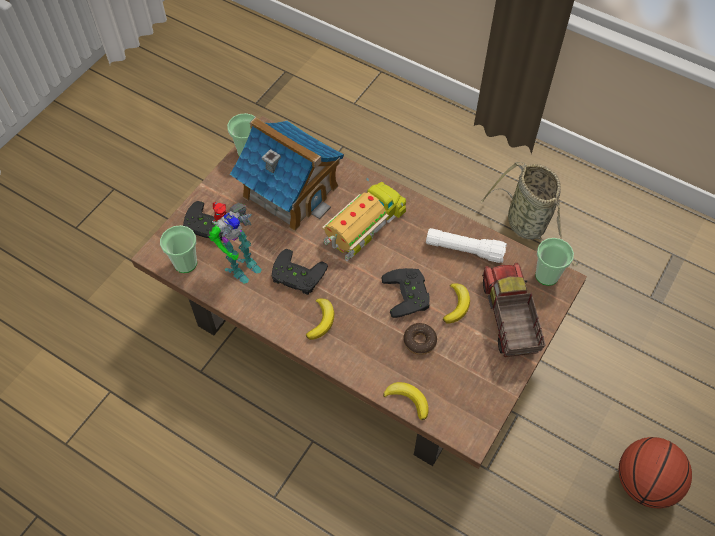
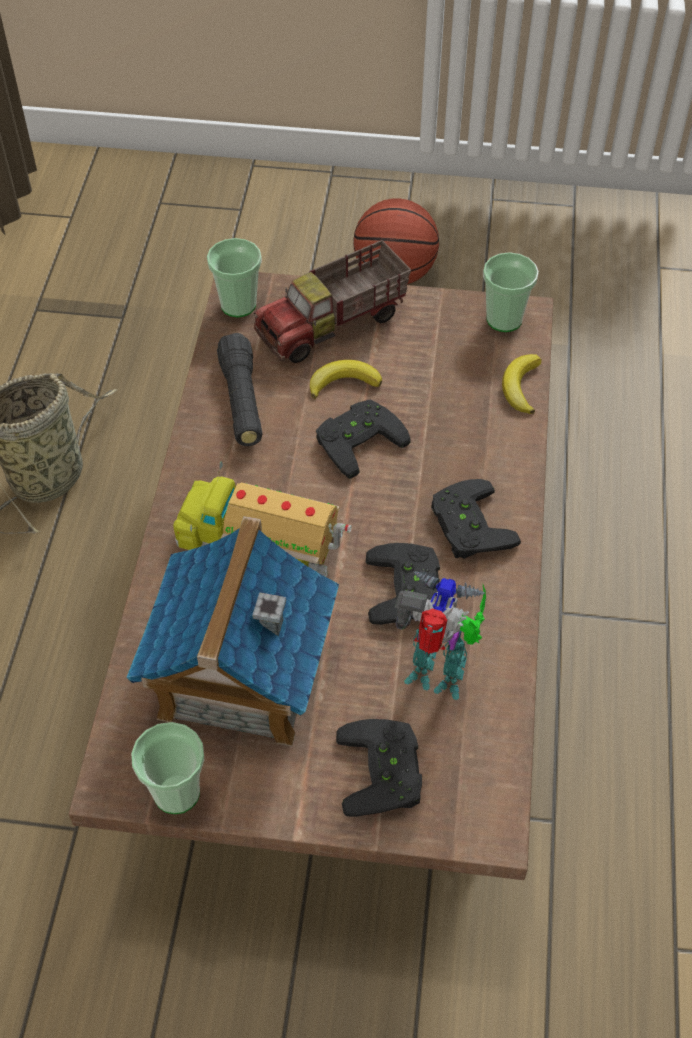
camera: 115 degrees left, 5 degrees down
cup [160,225,197,273] -> cup moved to [483,252,539,332]
banana [306,299,334,340] -> black game controller [431,479,521,559]
donut [403,323,437,355] -> none
white flashlight [426,228,507,263] -> black flashlight [217,333,262,446]

